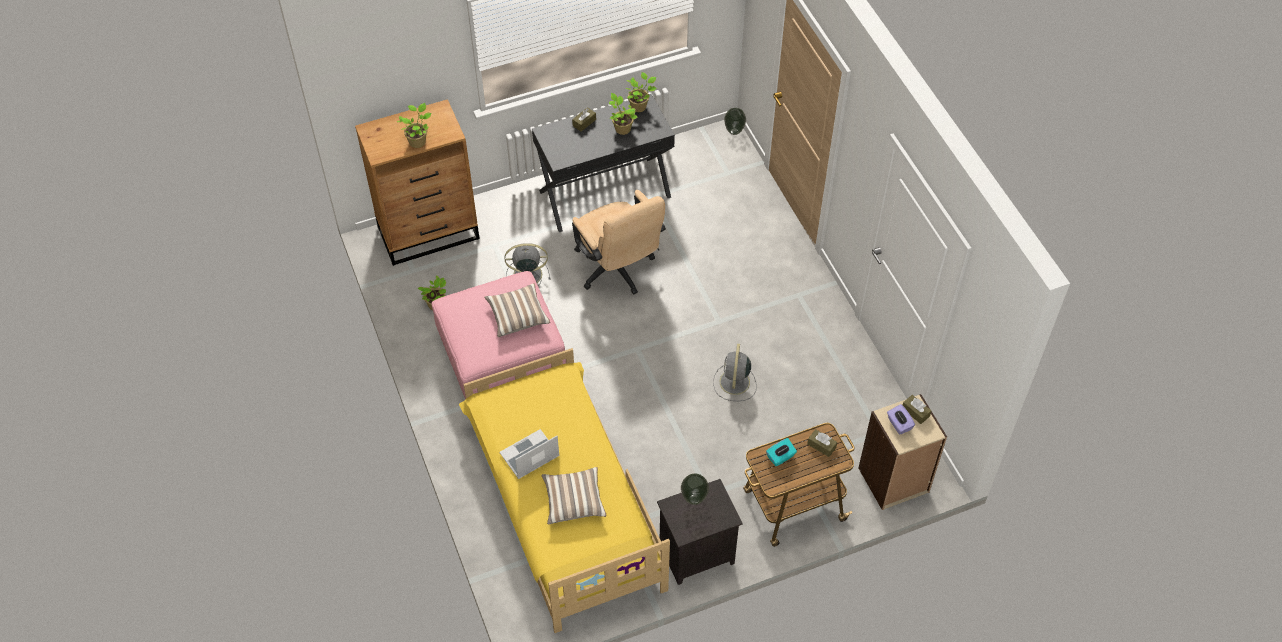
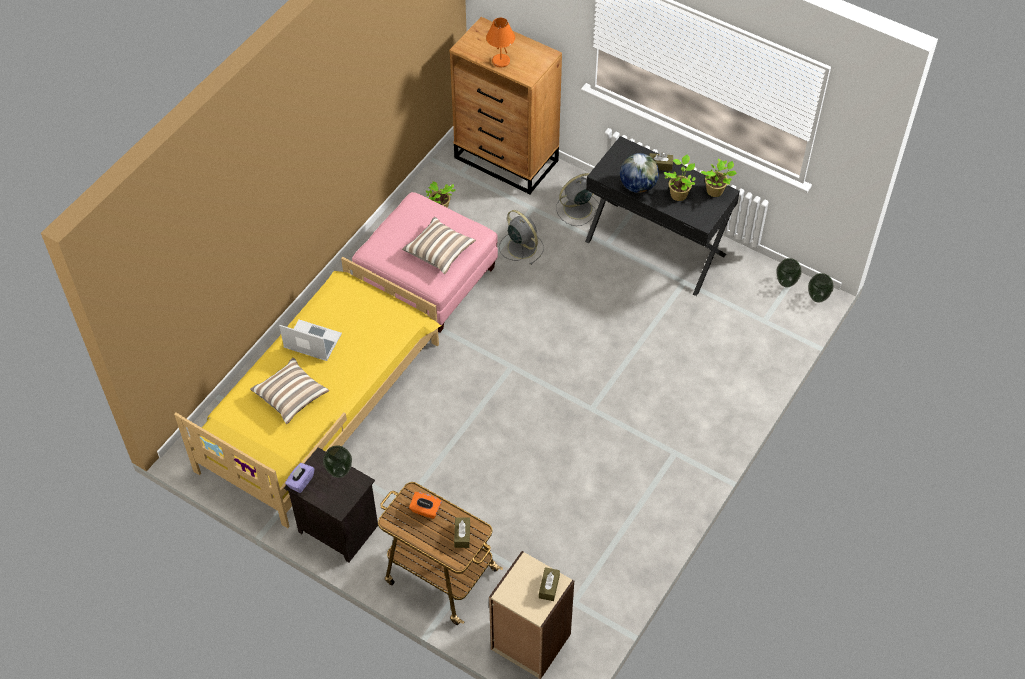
camera: 55 degrees right, 0 degrees up
potted plant [397,103,431,148] -> orange table lamp [486,18,515,68]
beige office chair [572,190,666,294] -> none
grey fan [713,344,757,401] -> grey fan moved to [556,173,599,226]
turquoise tissue box [766,438,797,466] -> orange tissue box [409,492,442,519]
purple tissue box [887,404,915,435] -> purple tissue box moved to [285,463,314,493]
none -> globe [620,153,659,193]
none -> vase [777,258,801,288]

